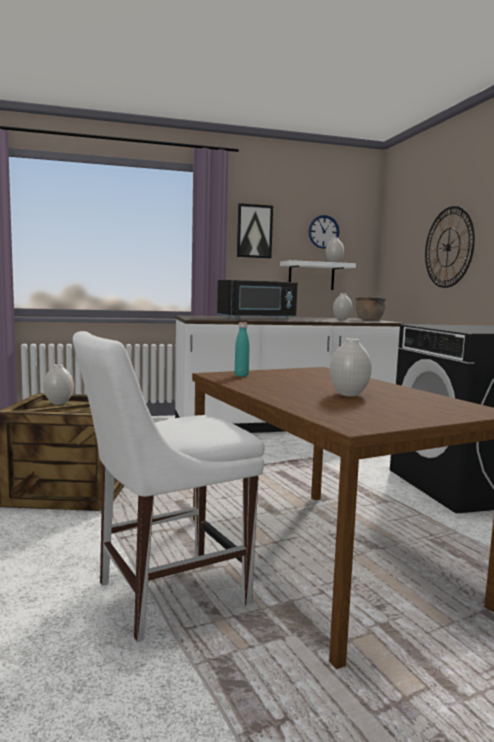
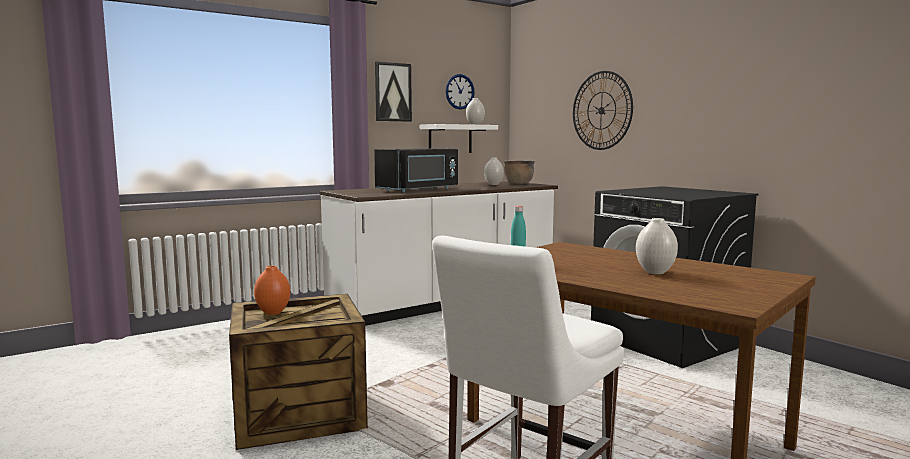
camera: 20 degrees left, 0 degrees up
white vase [43,364,74,405] -> orange vase [254,266,290,315]

